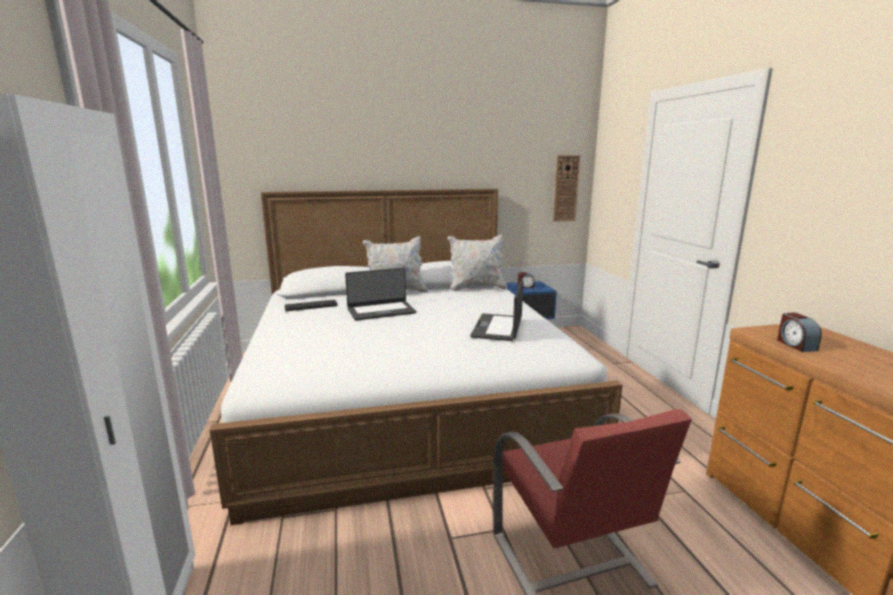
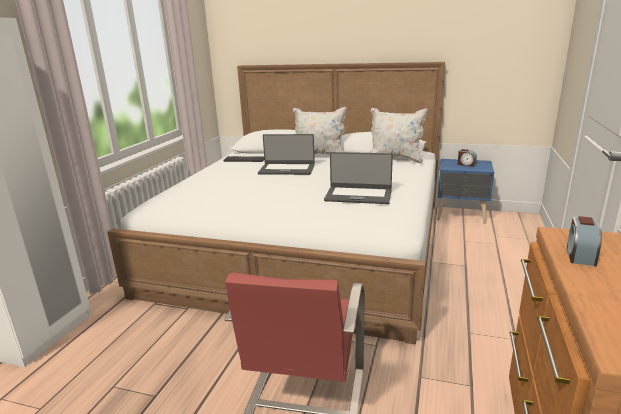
camera: 30 degrees right, 5 degrees up
laptop [470,280,524,341] -> laptop turned 120 degrees counterclockwise [324,152,393,204]
wall clock [553,155,580,222] -> none

